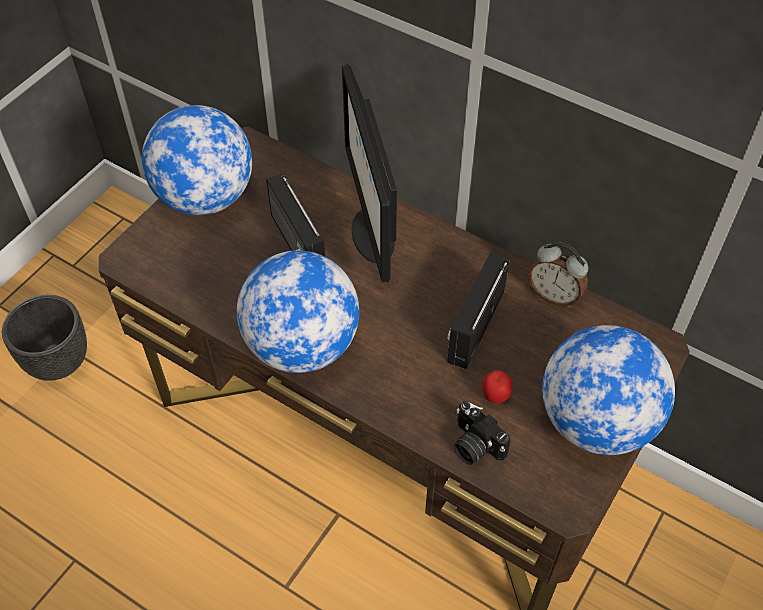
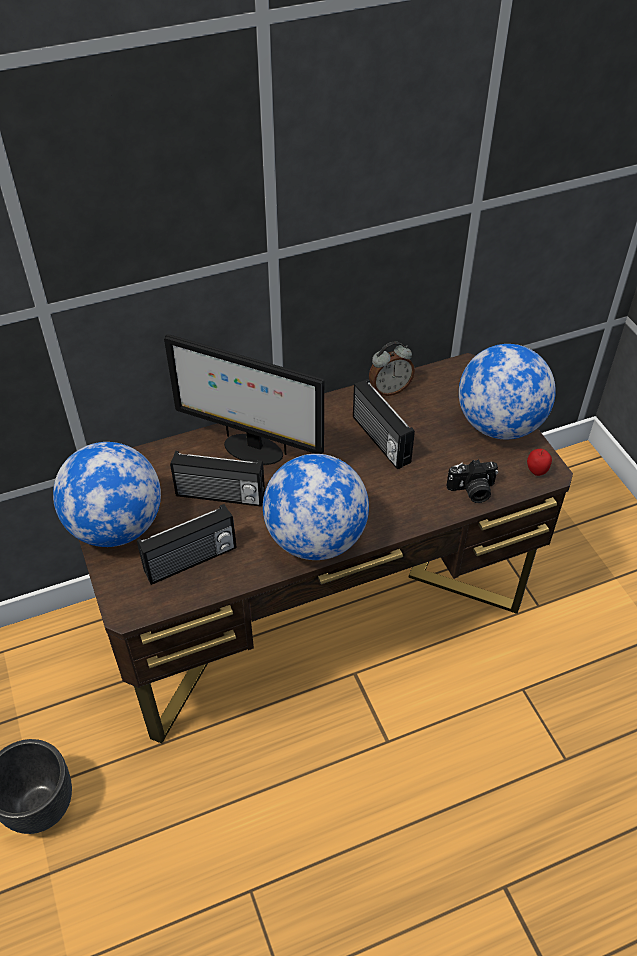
camera: 55 degrees left, 5 degrees down
apple [482,370,513,404] -> apple moved to [527,449,552,476]
none -> radio [137,504,236,585]

